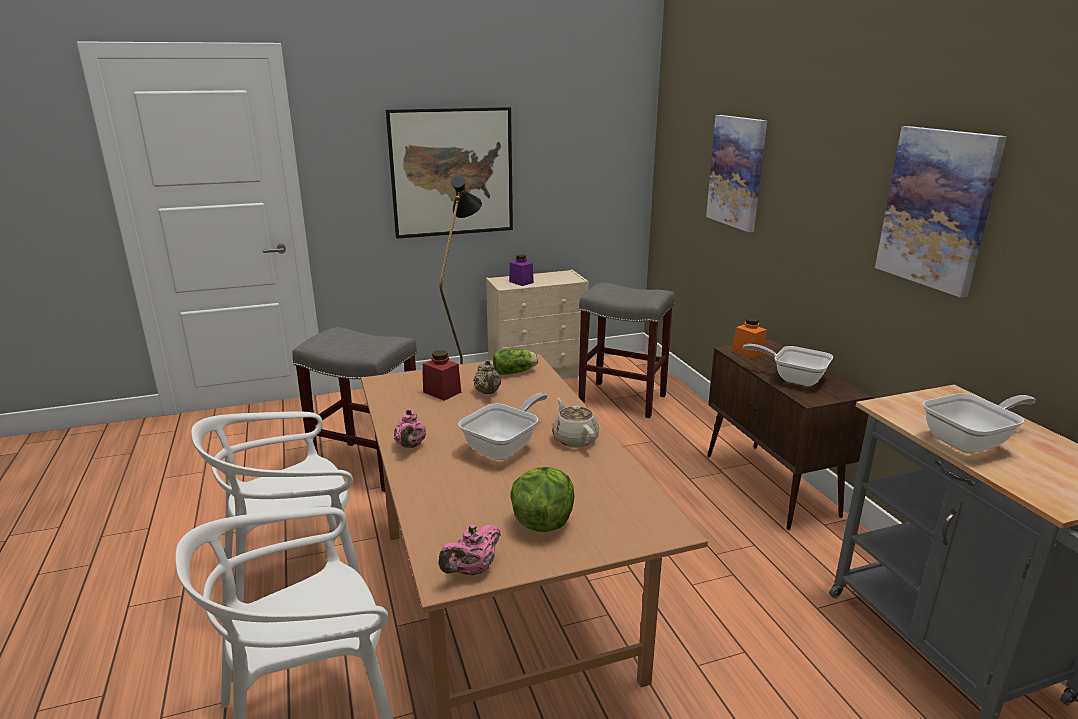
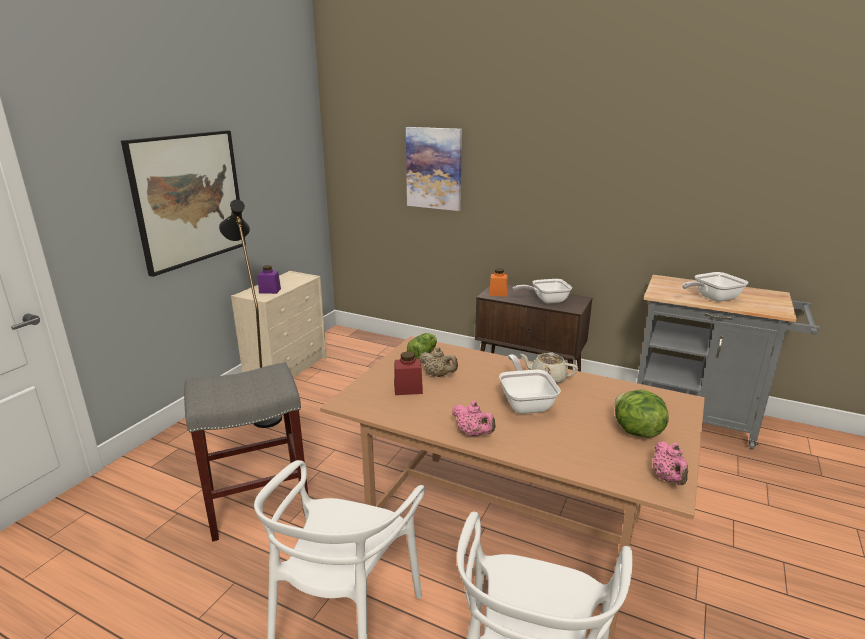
camera: 45 degrees left, 0 degrees up
grey stool [578,282,675,418] -> none
picture [875,126,1007,297] -> none
frying pan [923,393,1036,454] -> frying pan turned 135 degrees counterclockwise [682,272,749,302]

